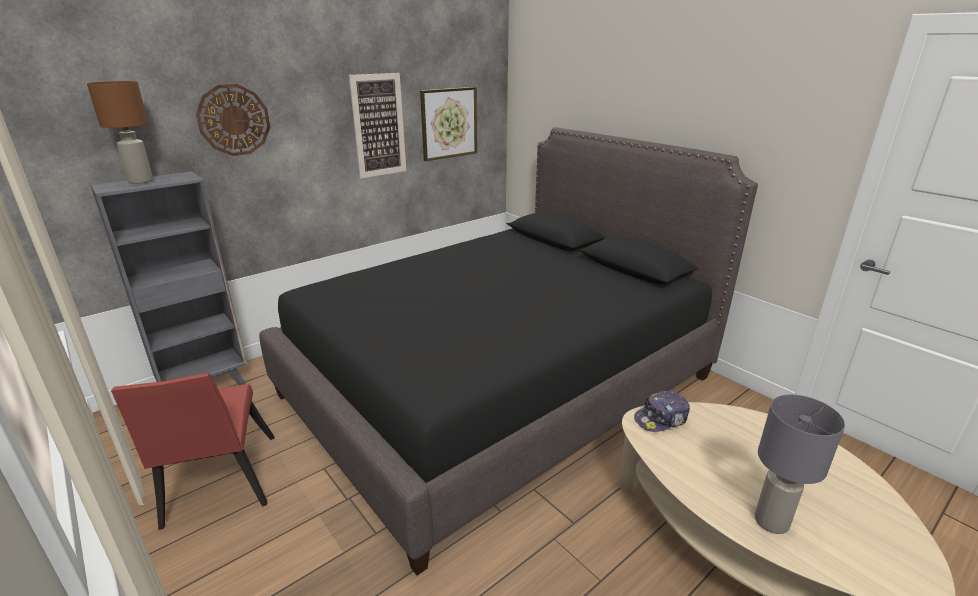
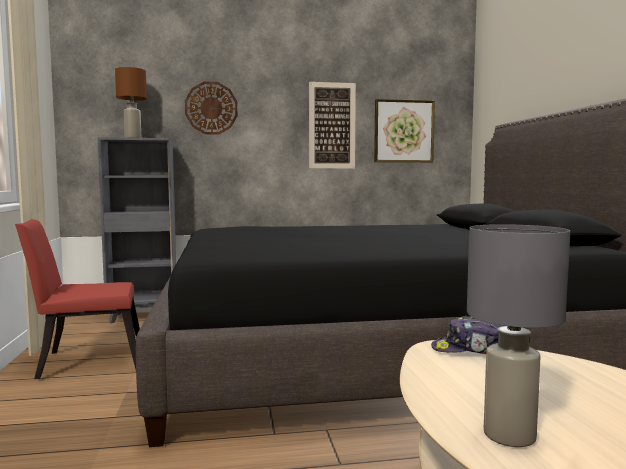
camera: 30 degrees right, 20 degrees down
red chair [111,373,274,530] -> red chair turned 60 degrees clockwise [15,219,140,379]

